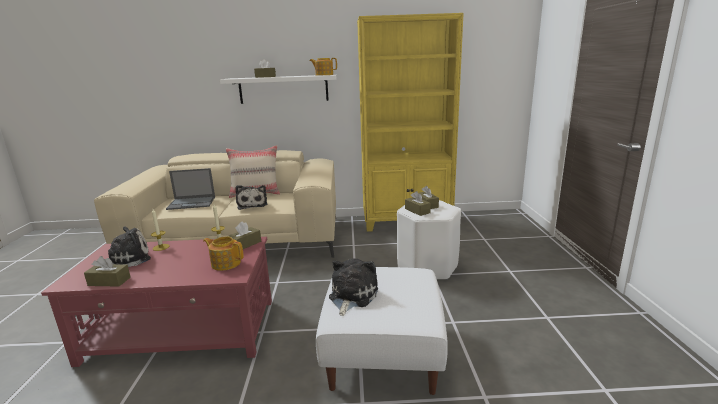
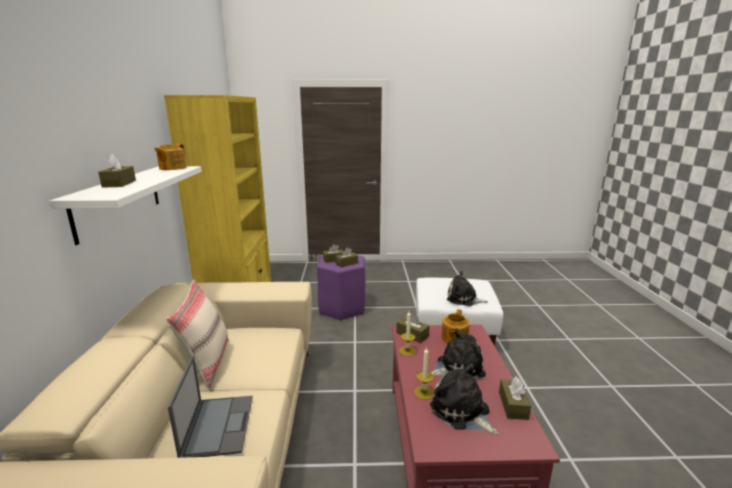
camera: 90 degrees left, 0 degrees up
plush toy [235,185,267,210] -> plush toy moved to [430,329,486,381]
white stool [397,200,461,280] -> purple stool [317,255,365,321]

